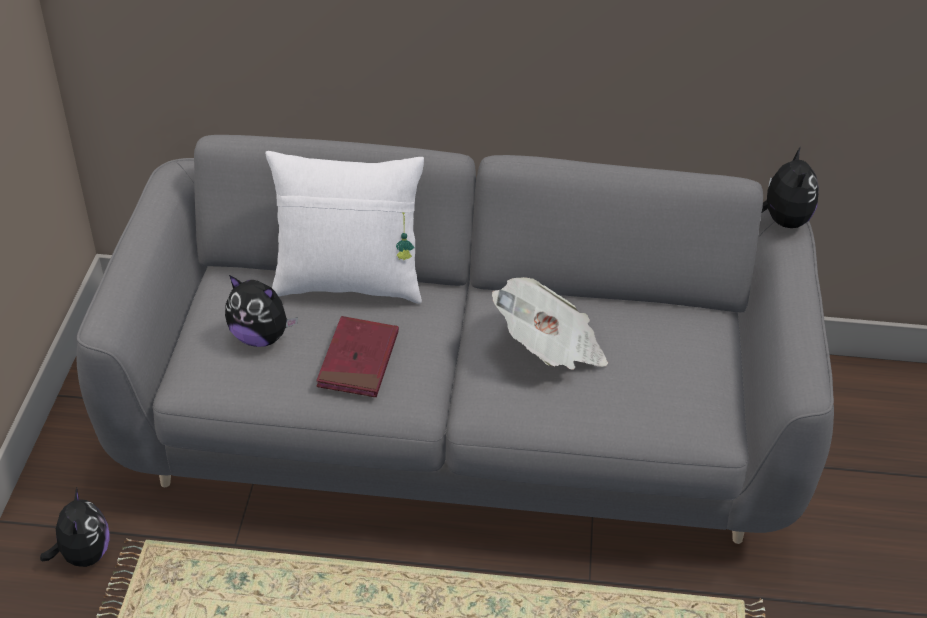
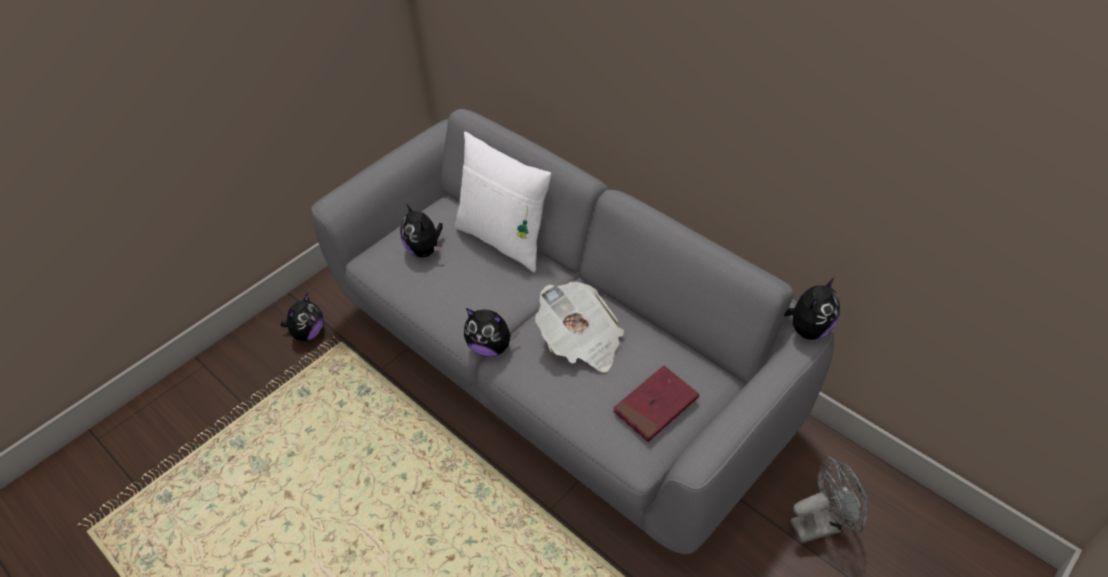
camera: 40 degrees right, 5 degrees up
red book [316,316,399,397] -> red book moved to [613,365,699,442]
none -> plush toy [464,308,518,357]
none -> grey fan [790,456,869,543]

